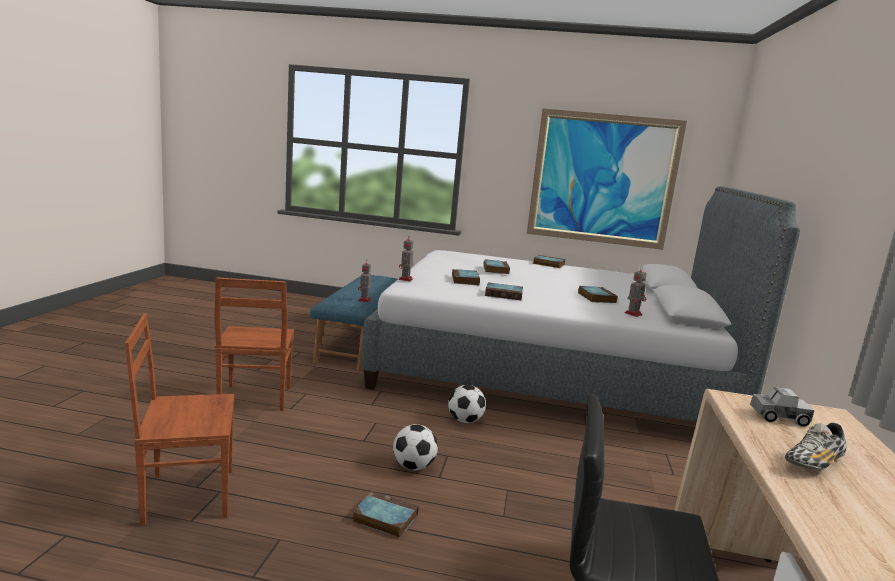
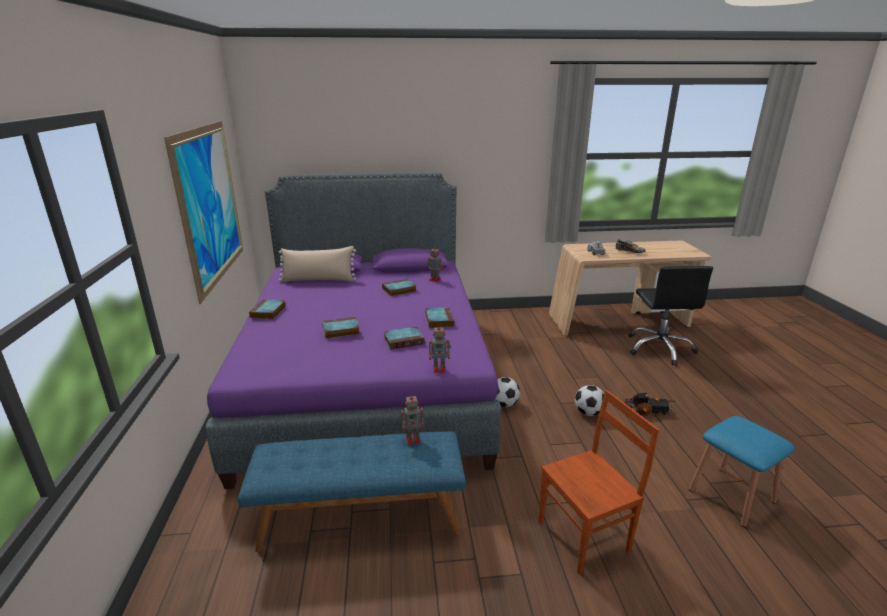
camera: 105 degrees left, 10 degrees up
brown chair [125,313,234,526] -> blue stool [688,416,794,527]
book [352,491,419,538] -> toy truck [624,393,676,416]
grey bed [361,186,800,422] -> purple bed [206,172,501,489]
none -> beige pillow [279,246,356,282]

